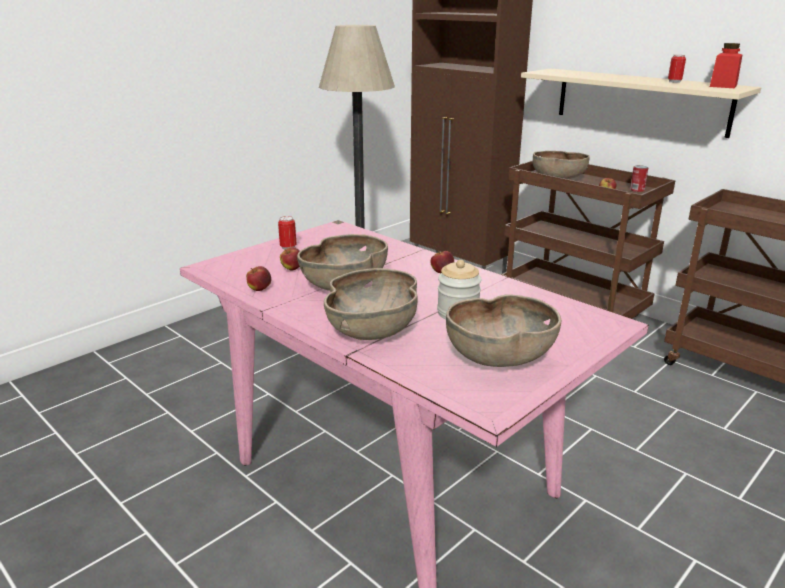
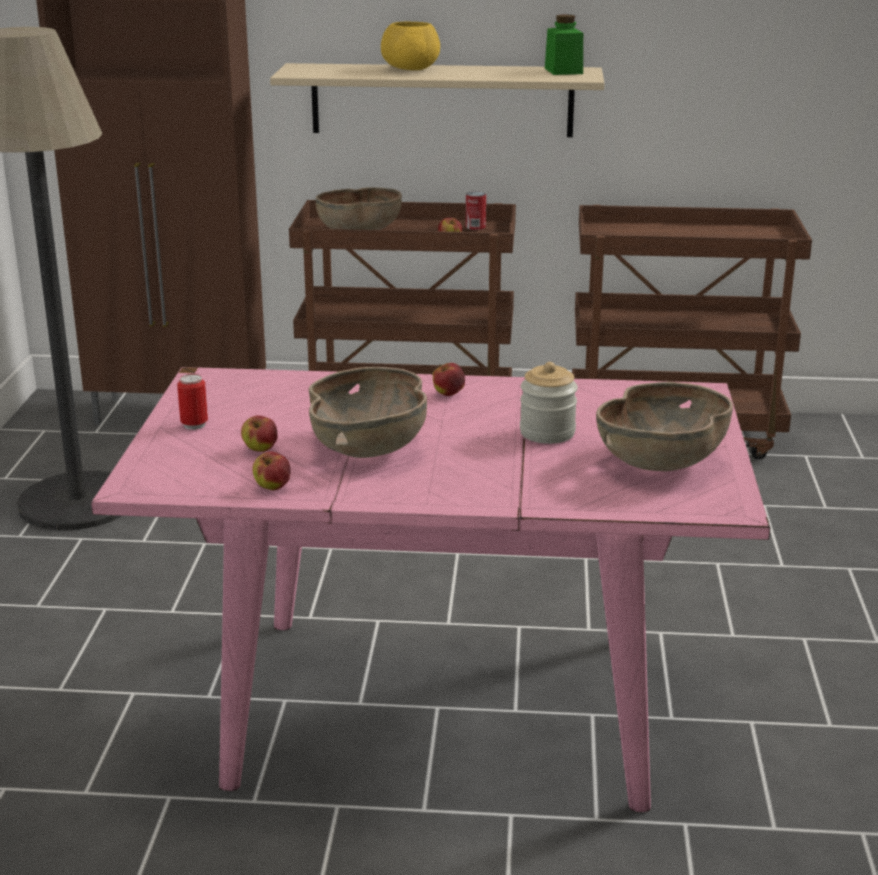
camera: 40 degrees left, 0 degrees up
brown bowl [324,268,417,340] -> none
can [668,55,686,83] -> none
red jar [710,43,743,88] -> green jar [545,14,583,75]
none -> yellow bowl [381,22,440,70]

